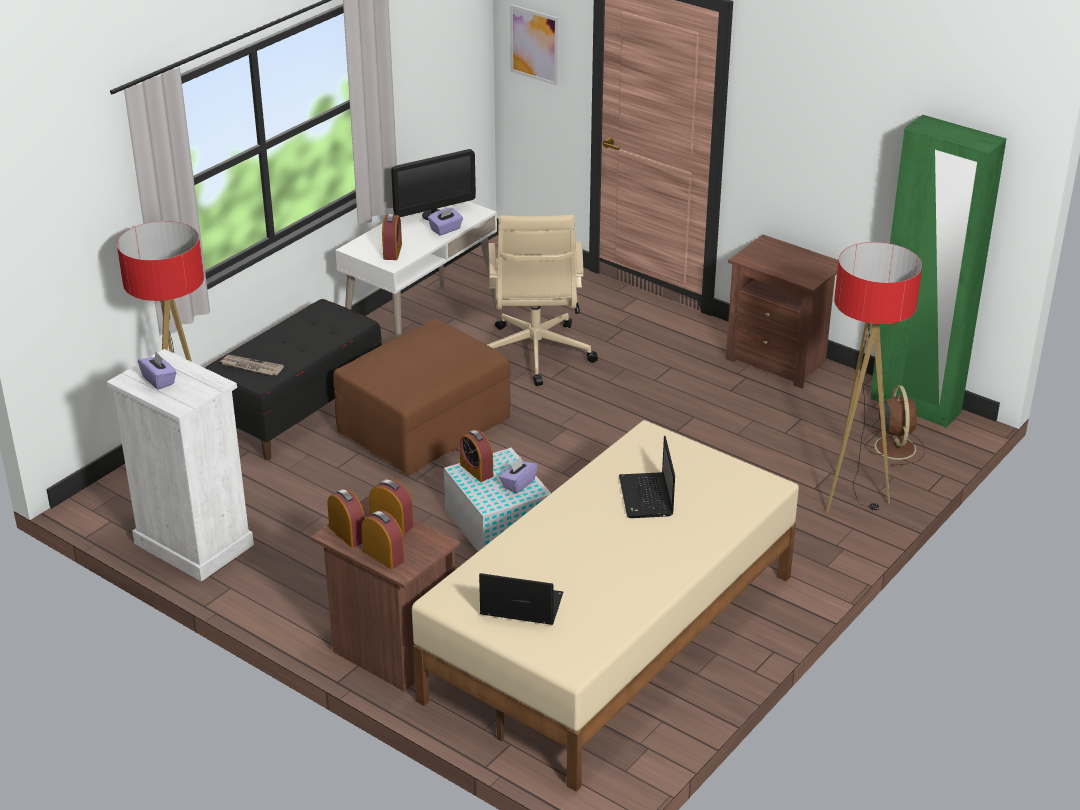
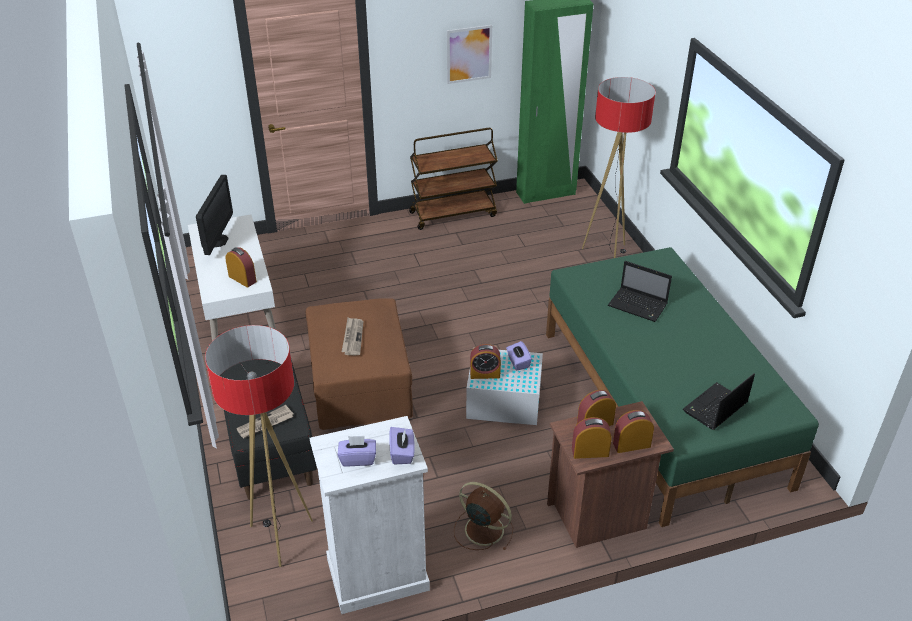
camera: 55 degrees left, 5 degrees up
beige bed [412,420,799,792] -> green bed [546,247,819,527]
purple tissue box [428,208,463,236] -> purple tissue box moved to [389,427,415,464]
beige office chair [487,215,598,386] -> none
picture [510,4,559,86] -> picture moved to [447,25,492,84]
brown nightstand [726,235,838,389] -> brown cart [409,128,498,230]
brown fan [864,385,925,467] -> brown fan moved to [454,482,513,551]
none -> newspaper [342,318,363,355]

